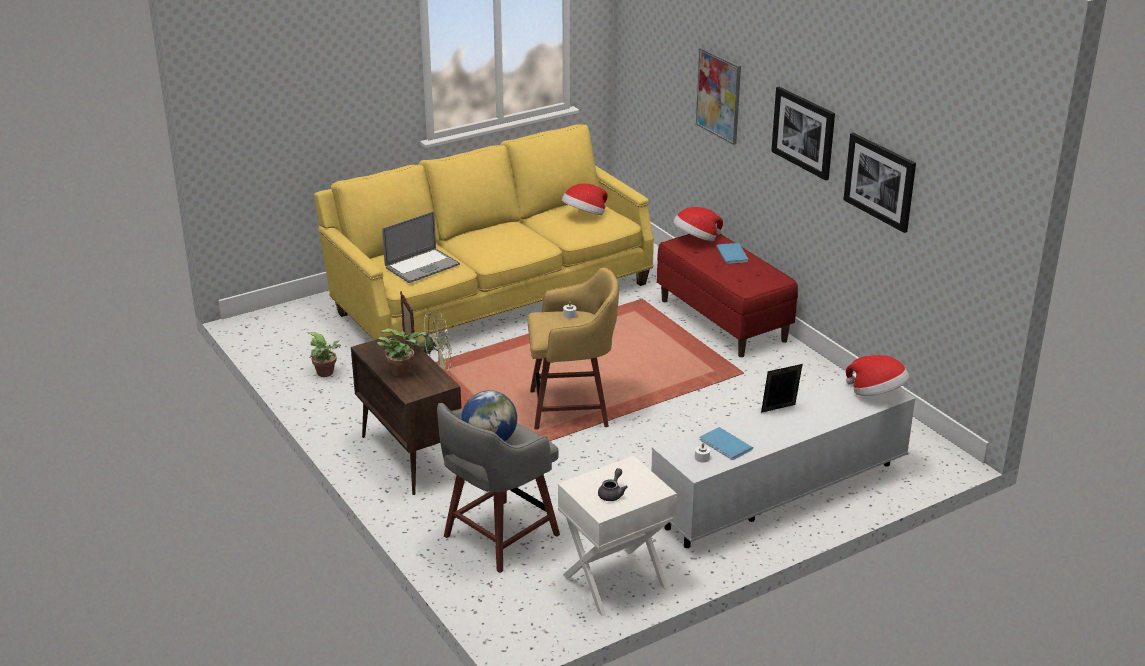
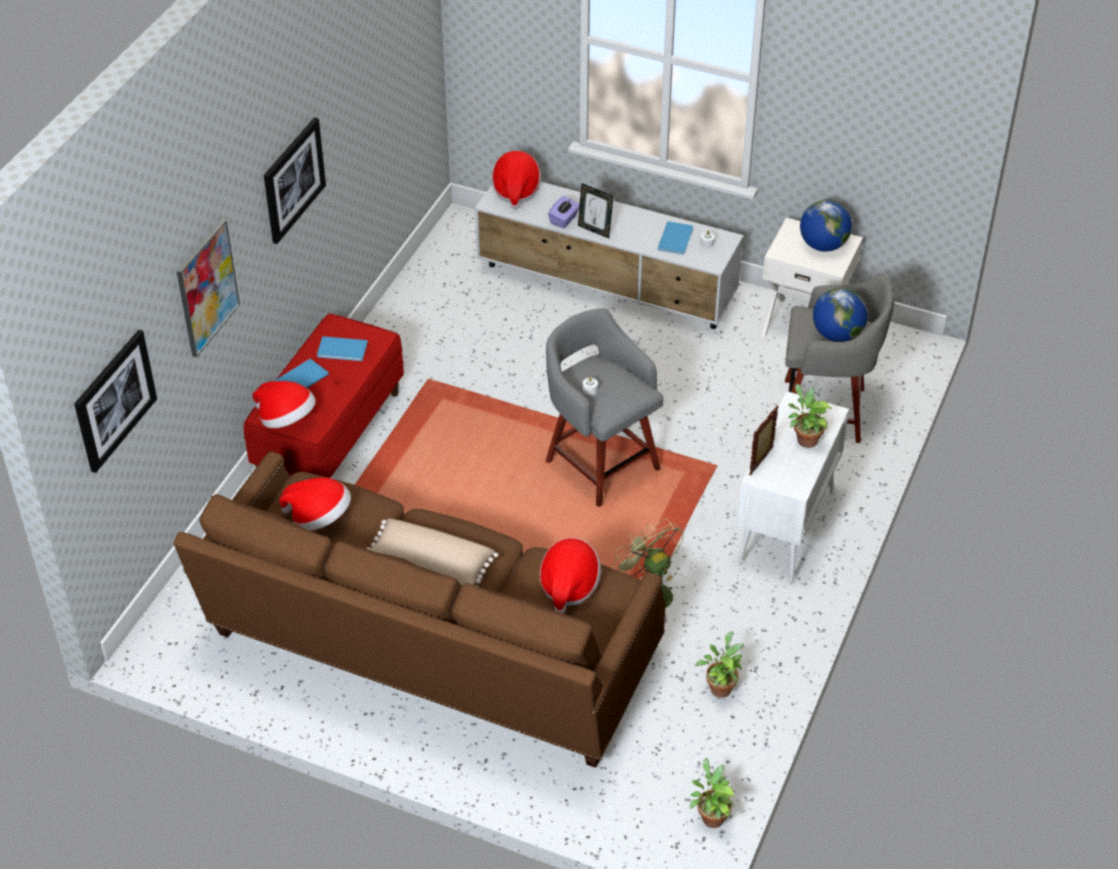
camera: 125 degrees left, 15 degrees up
yellow sofa [314,124,654,340] -> brown sofa [174,452,666,768]
brown cabinet [351,335,461,495] -> white cabinet [737,391,849,582]
laptop [382,211,460,283] -> hat [540,538,601,613]
yellow stool [528,267,619,430] -> grey stool [546,308,664,507]
grey teapot [598,468,628,501] -> globe [800,200,852,252]
picture [843,133,916,233] -> picture moved to [74,330,157,473]
none -> blue book [317,336,368,361]
none -> beige pillow [366,519,498,587]
none -> purple tissue box [548,196,580,228]
none -> potted plant [689,758,735,828]

